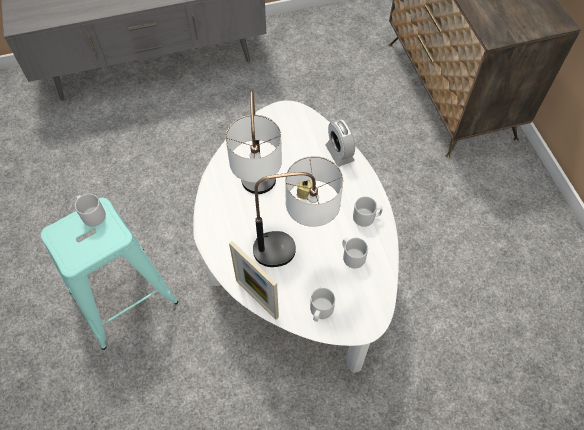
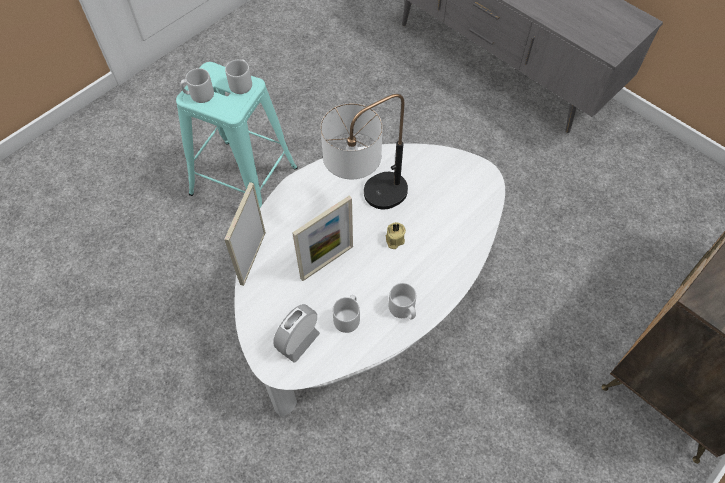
camera: 60 degrees right, 0 degrees up
table lamp [253,156,343,267] -> picture frame [292,196,353,281]
grey mug [310,288,335,322] -> grey mug moved to [181,68,214,103]
alarm clock [326,119,355,167] -> alarm clock moved to [273,304,320,363]

